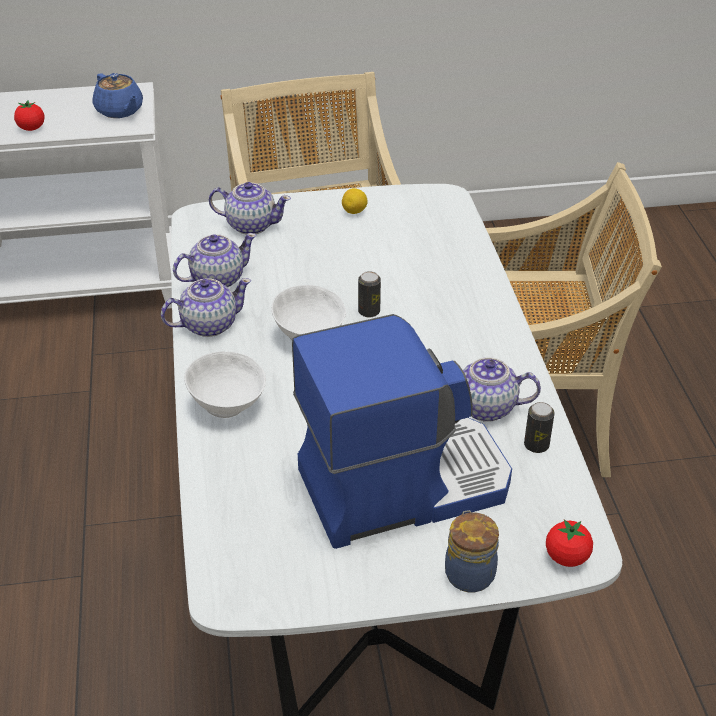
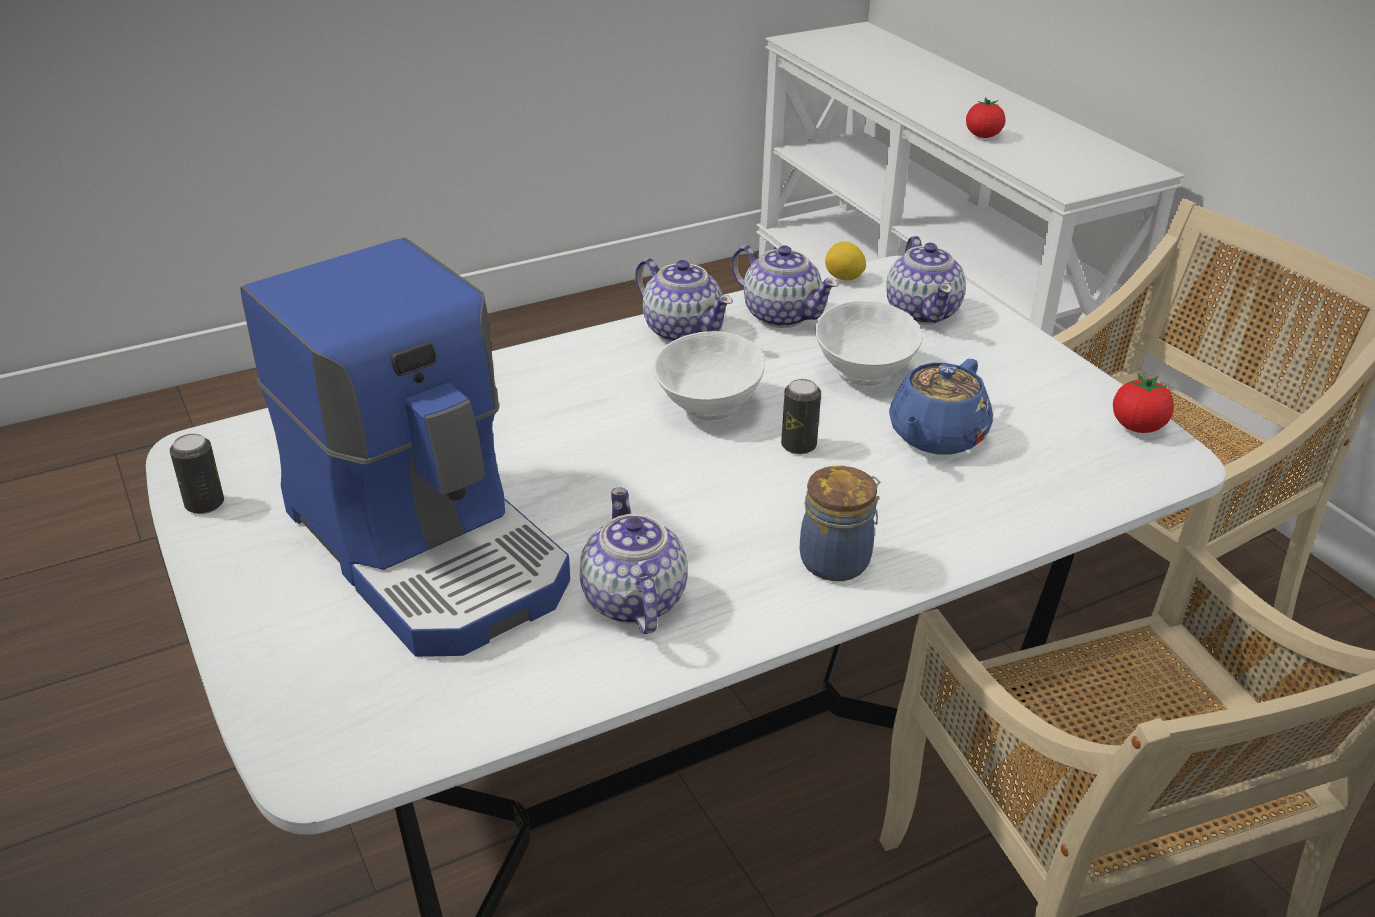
camera: 70 degrees right, 5 degrees down
blue teapot [92,73,143,118] -> blue teapot moved to [889,359,993,454]
white bowl [184,351,266,418] -> white bowl moved to [815,301,923,386]
lemon [342,188,368,214] -> lemon moved to [825,241,866,281]
jar [445,510,499,592] -> jar moved to [800,466,881,581]
can [524,402,555,453] -> can moved to [170,433,224,514]
tomato [546,519,593,567] -> tomato moved to [1113,374,1174,433]

